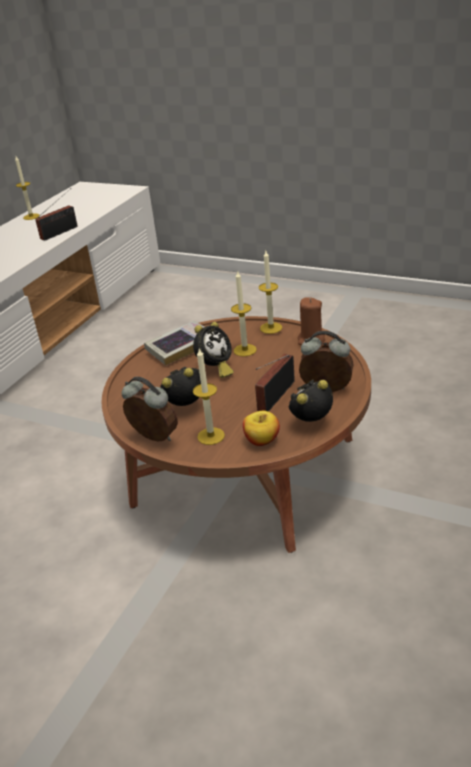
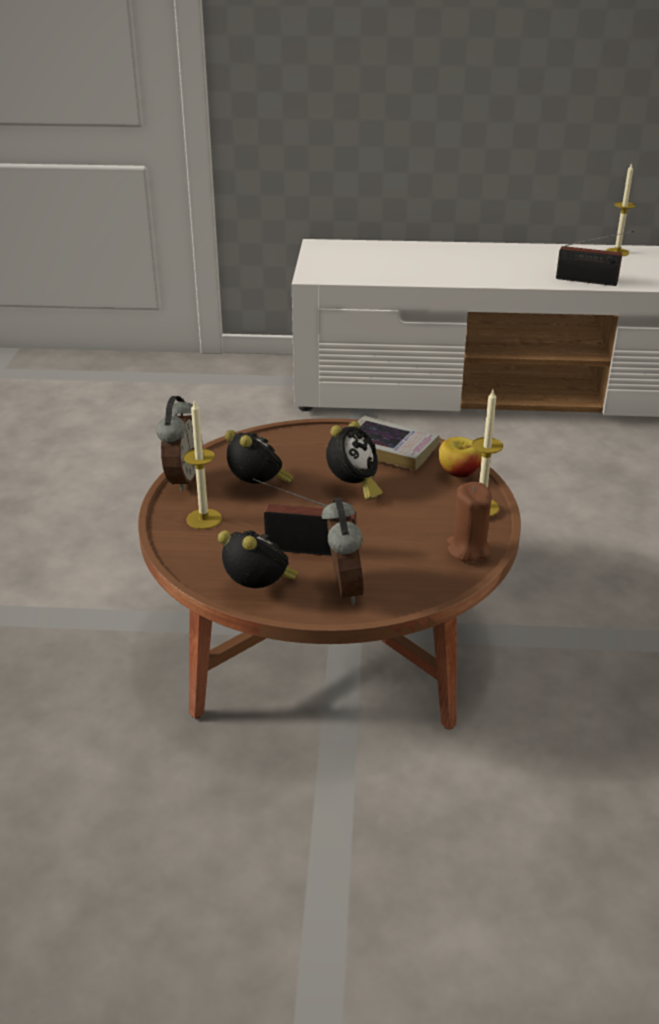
camera: 65 degrees right, 0 degrees up
alarm clock [193,322,234,378] -> alarm clock turned 75 degrees counterclockwise [326,421,383,500]
candle [231,270,257,356] -> none
apple [243,411,280,446] -> apple moved to [438,437,482,478]

